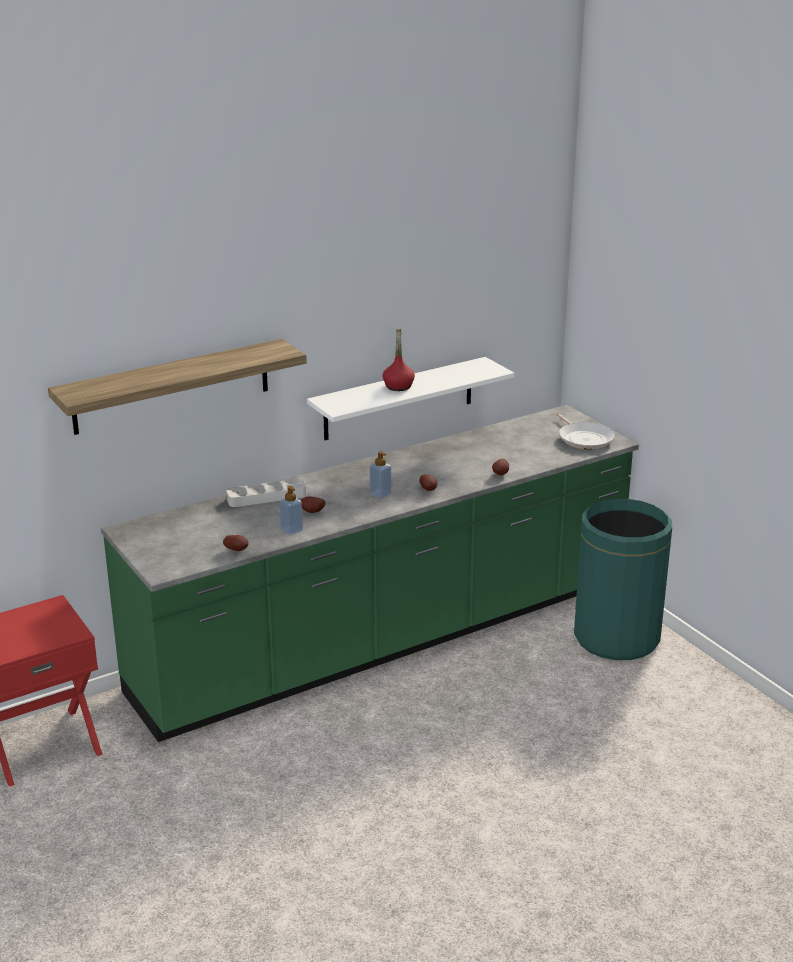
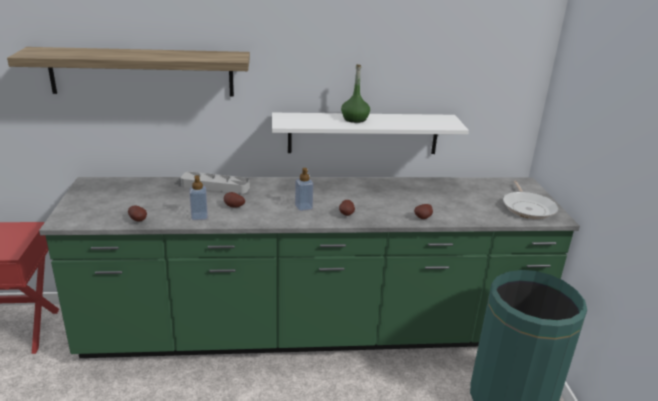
camera: 25 degrees right, 0 degrees up
red bottle [382,329,415,391] -> green bottle [341,64,370,123]

